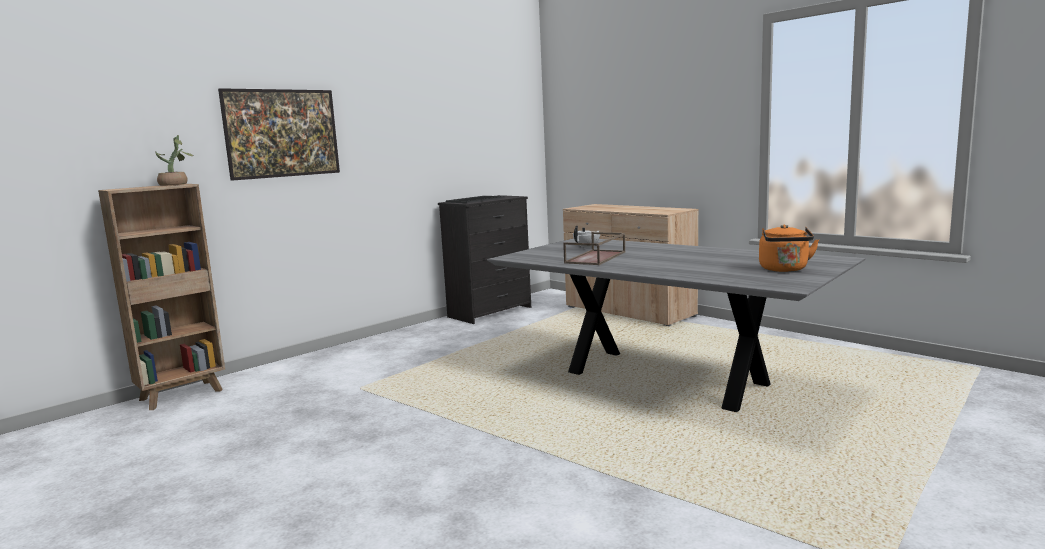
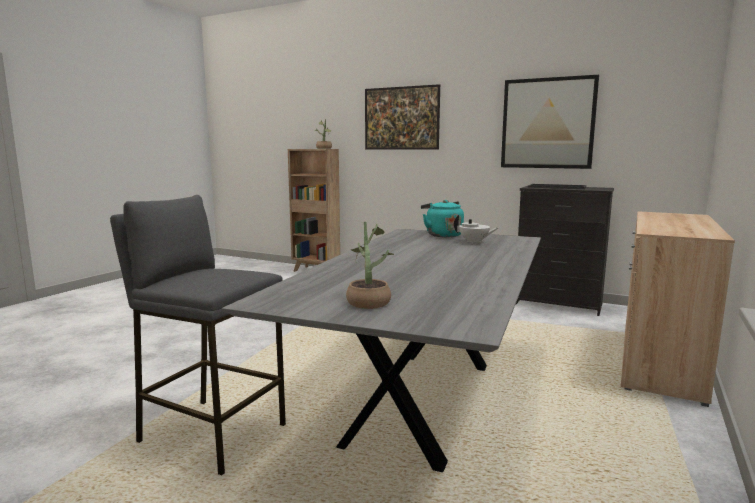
camera: 70 degrees right, 0 degrees up
brown tray [563,232,625,265] -> none
orange kettle [759,224,819,272] -> potted plant [346,222,395,309]
none -> grey stool [110,195,286,475]
none -> turquoise kettle [421,200,464,237]
none -> picture [501,75,599,169]

